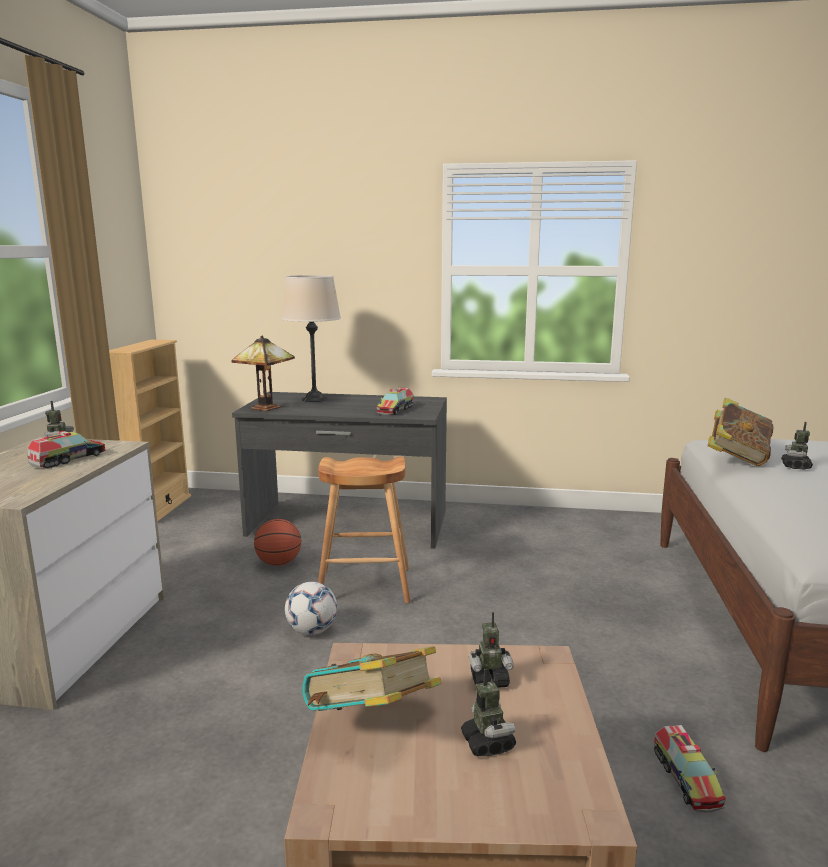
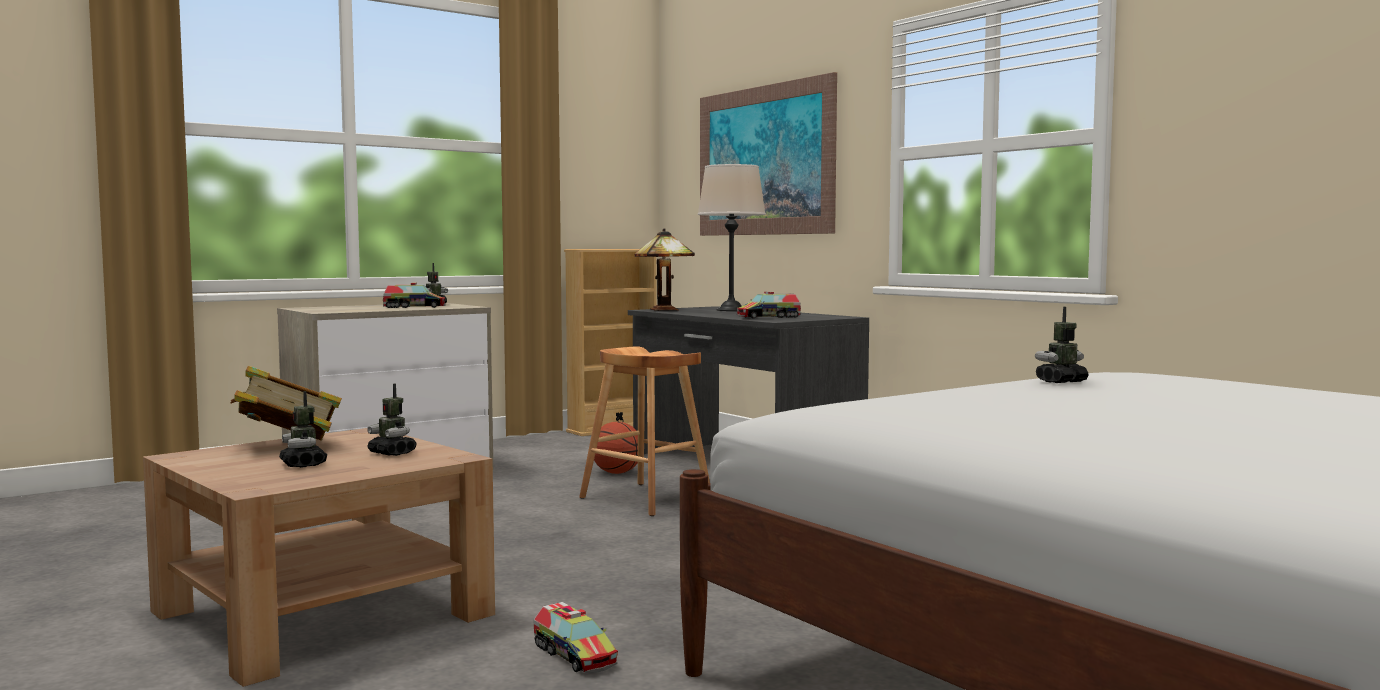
camera: 45 degrees right, 10 degrees down
football [285,582,337,635] -> none
toy robot [461,669,516,756] -> toy robot turned 120 degrees clockwise [279,391,327,468]
toy truck [654,725,726,813] -> toy truck turned 75 degrees counterclockwise [533,602,618,673]
book [707,398,773,466] -> none
none -> picture [700,72,837,236]

